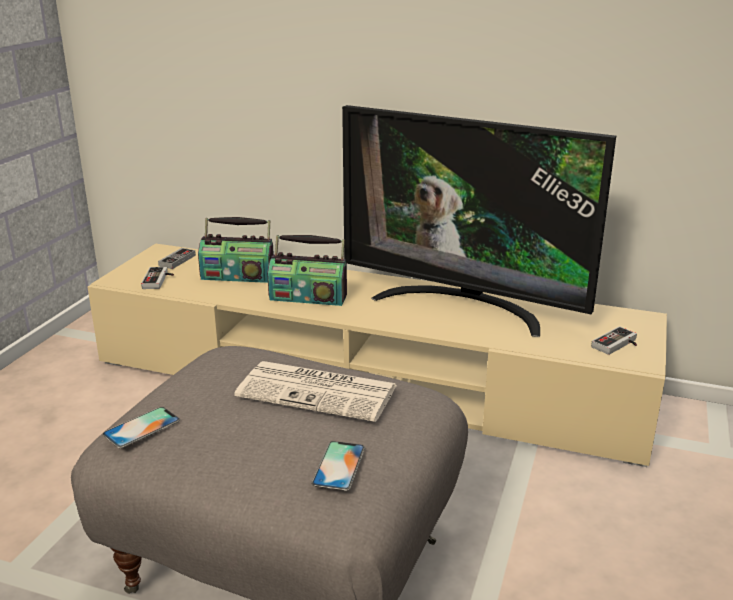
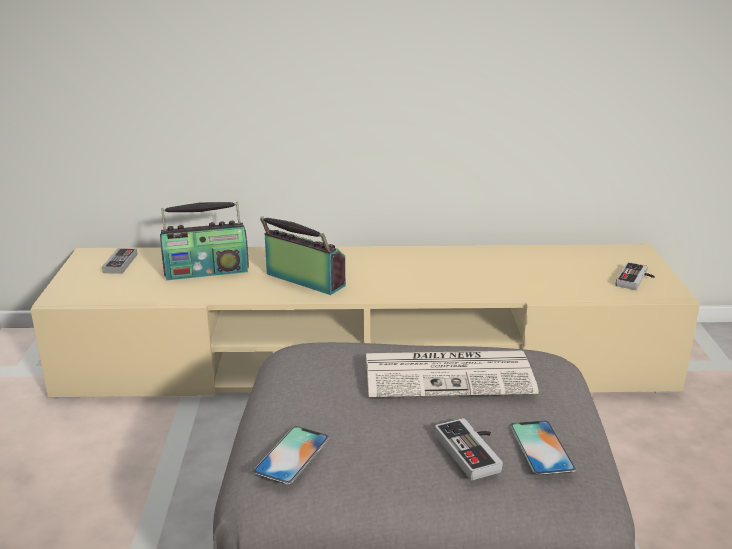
camera: 20 degrees left, 0 degrees up
game controller [141,267,174,289] -> game controller moved to [435,418,503,480]
radio [267,235,347,306] -> radio turned 135 degrees counterclockwise [260,216,346,295]
television [342,105,616,337] -> none

